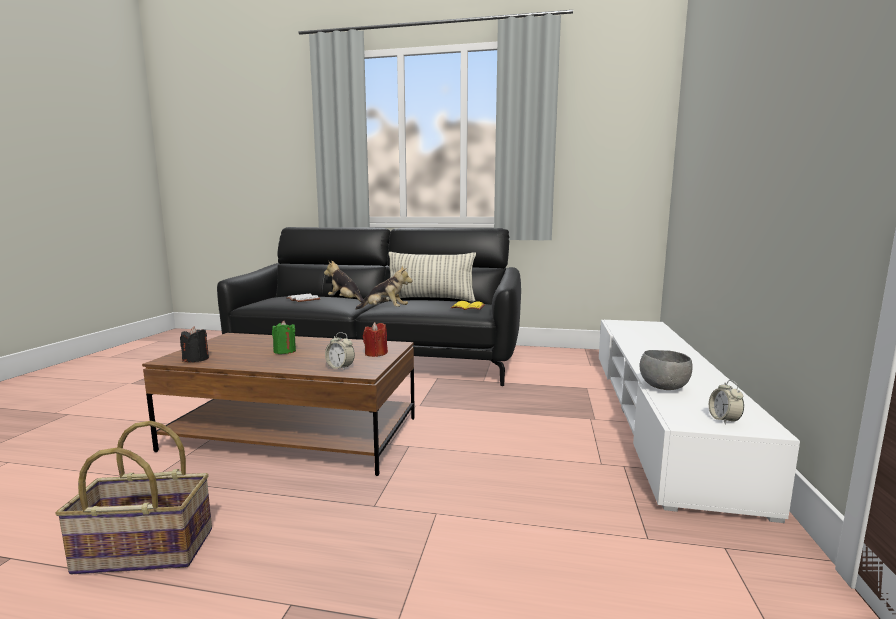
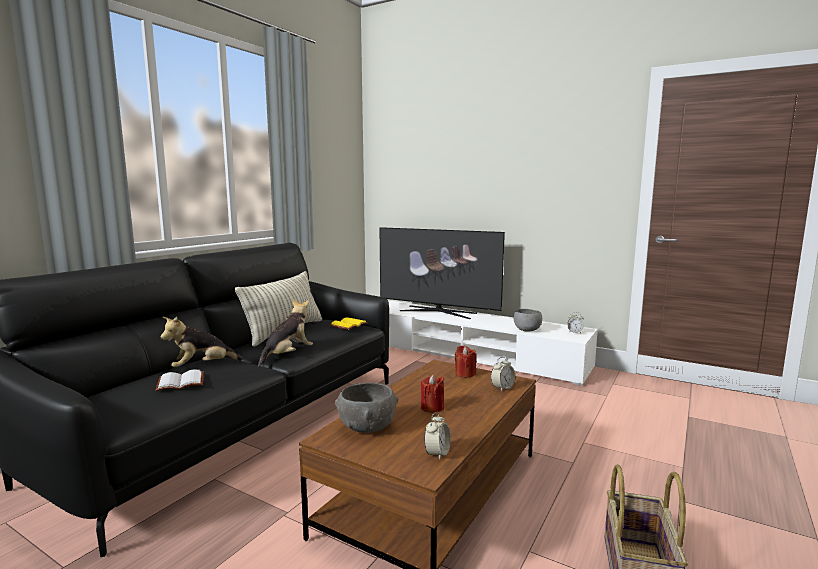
camera: 70 degrees left, 0 degrees up
black candle [180,326,209,362] -> alarm clock [424,412,451,460]
green candle [272,321,296,354] -> red candle [421,375,444,412]
none -> grey bowl [335,383,398,433]
none -> television [380,227,505,319]

